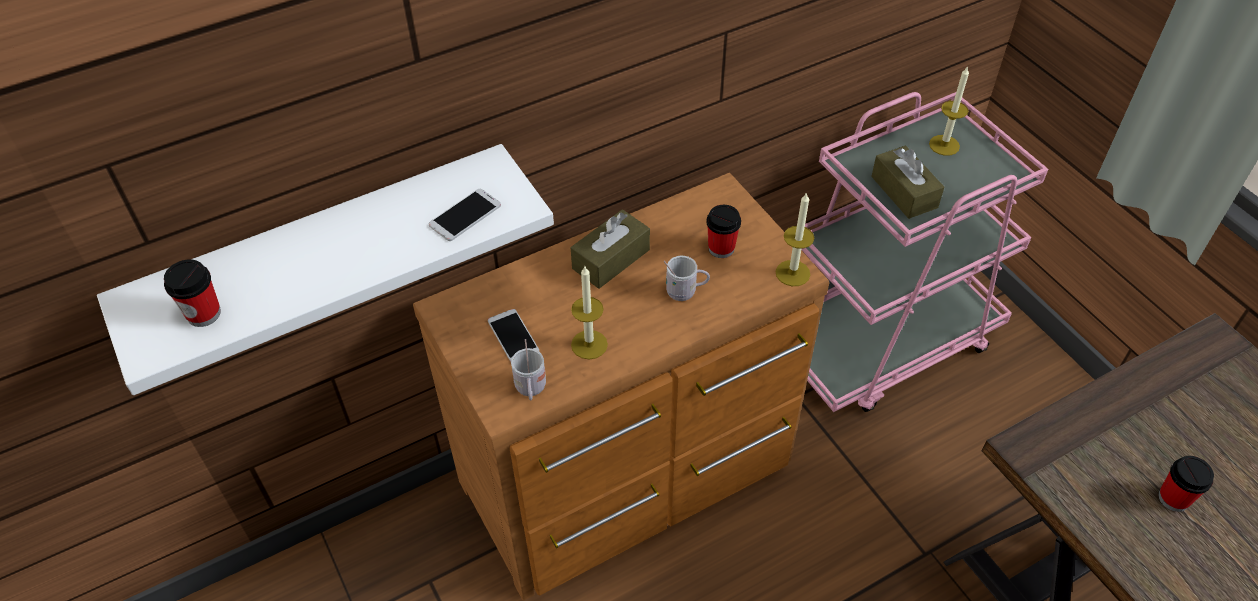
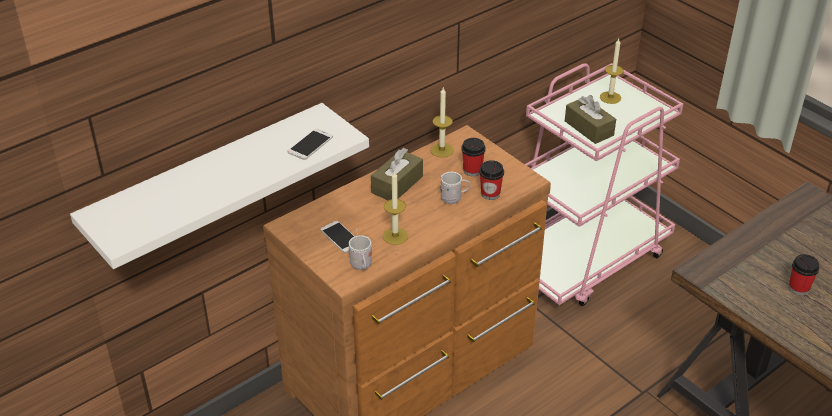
camera: 10 degrees left, 10 degrees down
cup [164,260,221,327] -> cup moved to [479,160,504,200]
candle [775,192,814,286] -> candle moved to [430,88,454,158]

